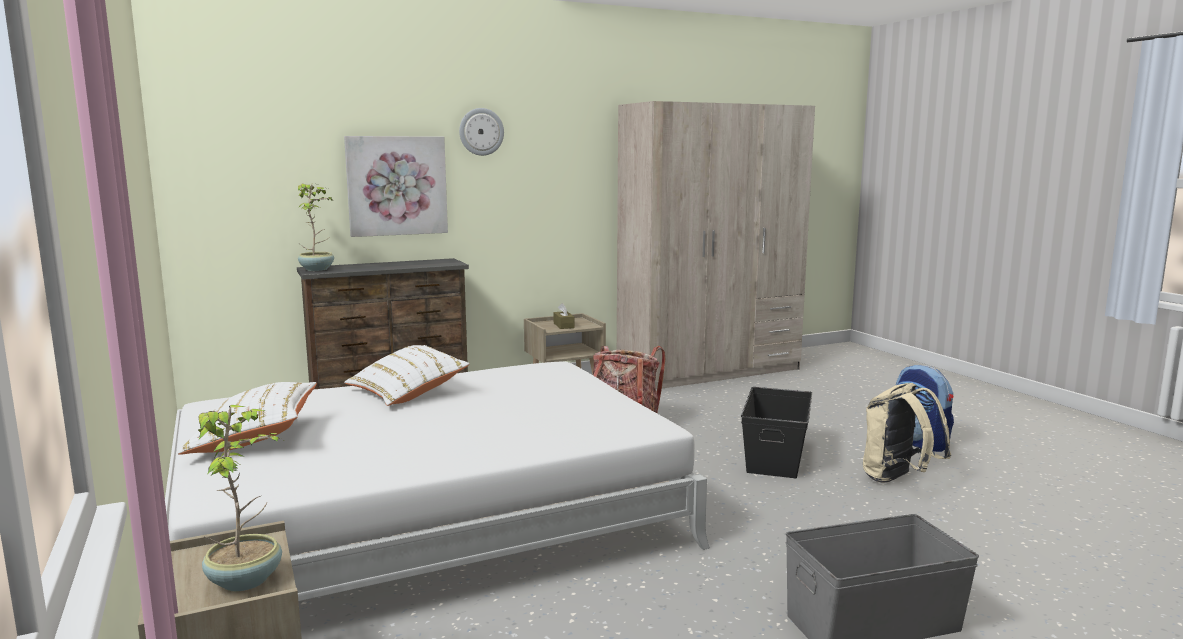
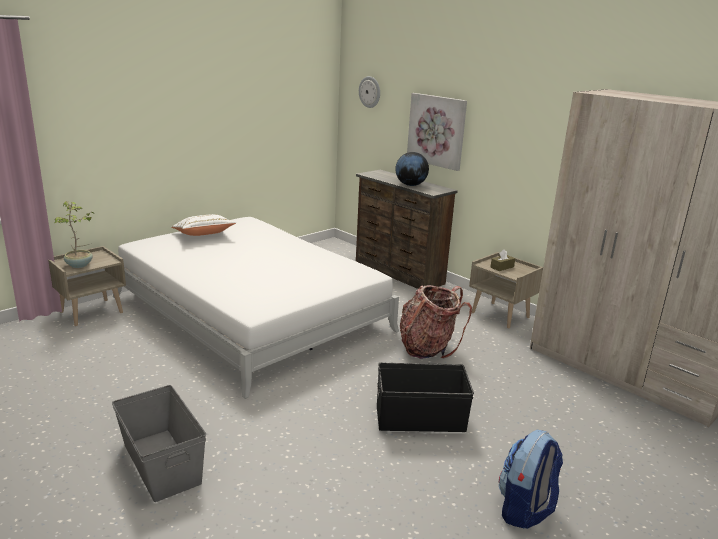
camera: 70 degrees right, 10 degrees up
potted plant [298,183,334,271] -> none
white pillow [345,345,470,406] -> none
wall clock [459,108,504,156] -> wall clock moved to [359,76,380,108]
beige backpack [863,383,951,483] -> none
none -> globe [395,152,429,186]

